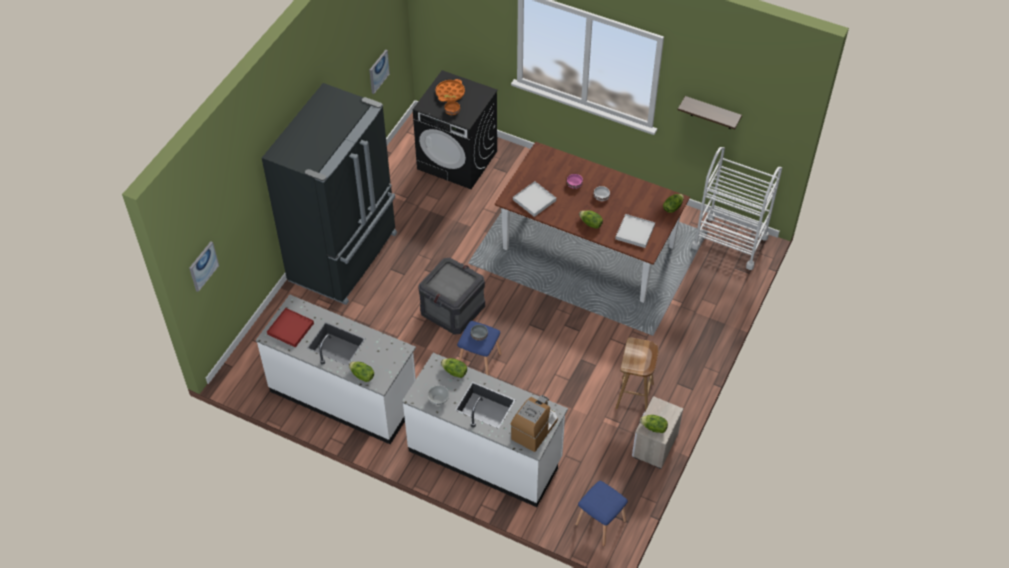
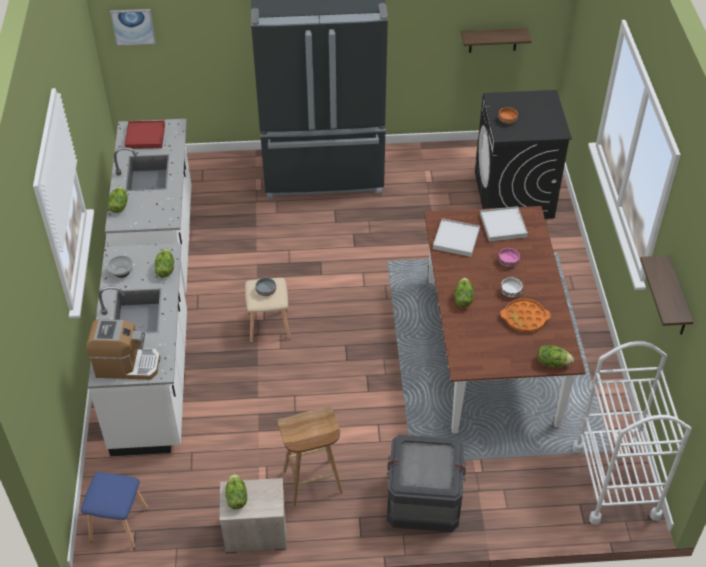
camera: 60 degrees right, 5 degrees down
picture [369,50,390,94] -> shelf [461,28,532,53]
crate [418,258,485,335] -> crate moved to [387,435,466,532]
orange tray [435,79,465,102] -> orange tray moved to [501,299,551,332]
blue stool [457,321,502,375] -> beige stool [245,278,291,343]
white tray [615,214,655,248] -> white tray moved to [480,206,528,242]

